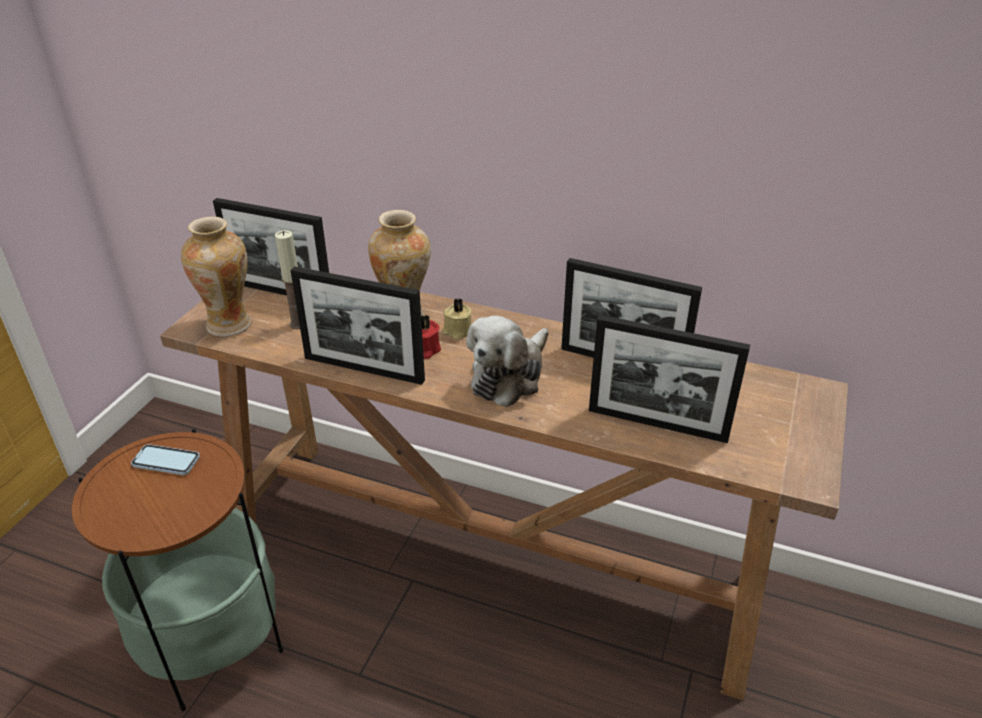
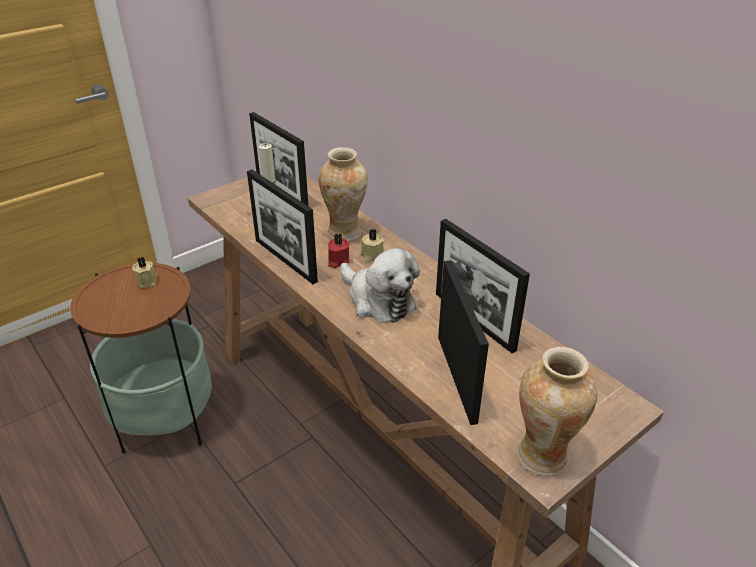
camera: 30 degrees right, 0 degrees up
phone [131,444,200,475] -> beige candle [132,257,157,289]
vase [181,217,251,337] -> vase moved to [517,347,598,477]
plush toy [466,316,549,407] -> plush toy turned 105 degrees counterclockwise [340,248,420,323]
picture frame [589,315,750,443] -> picture frame turned 150 degrees counterclockwise [438,260,489,425]

